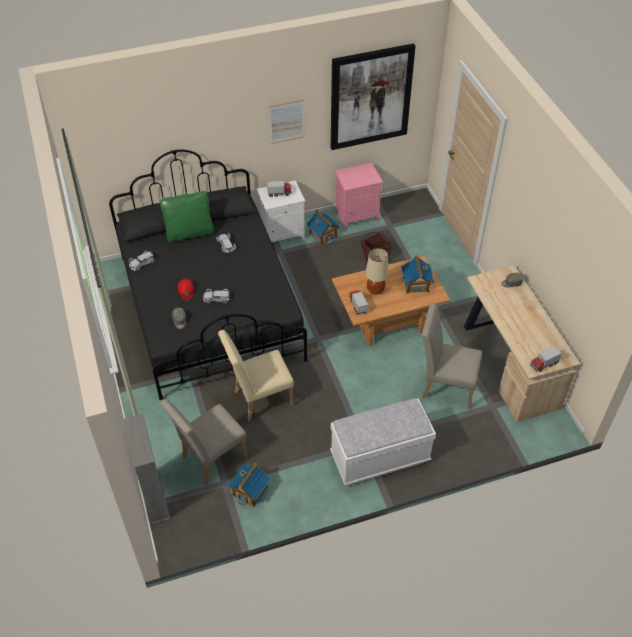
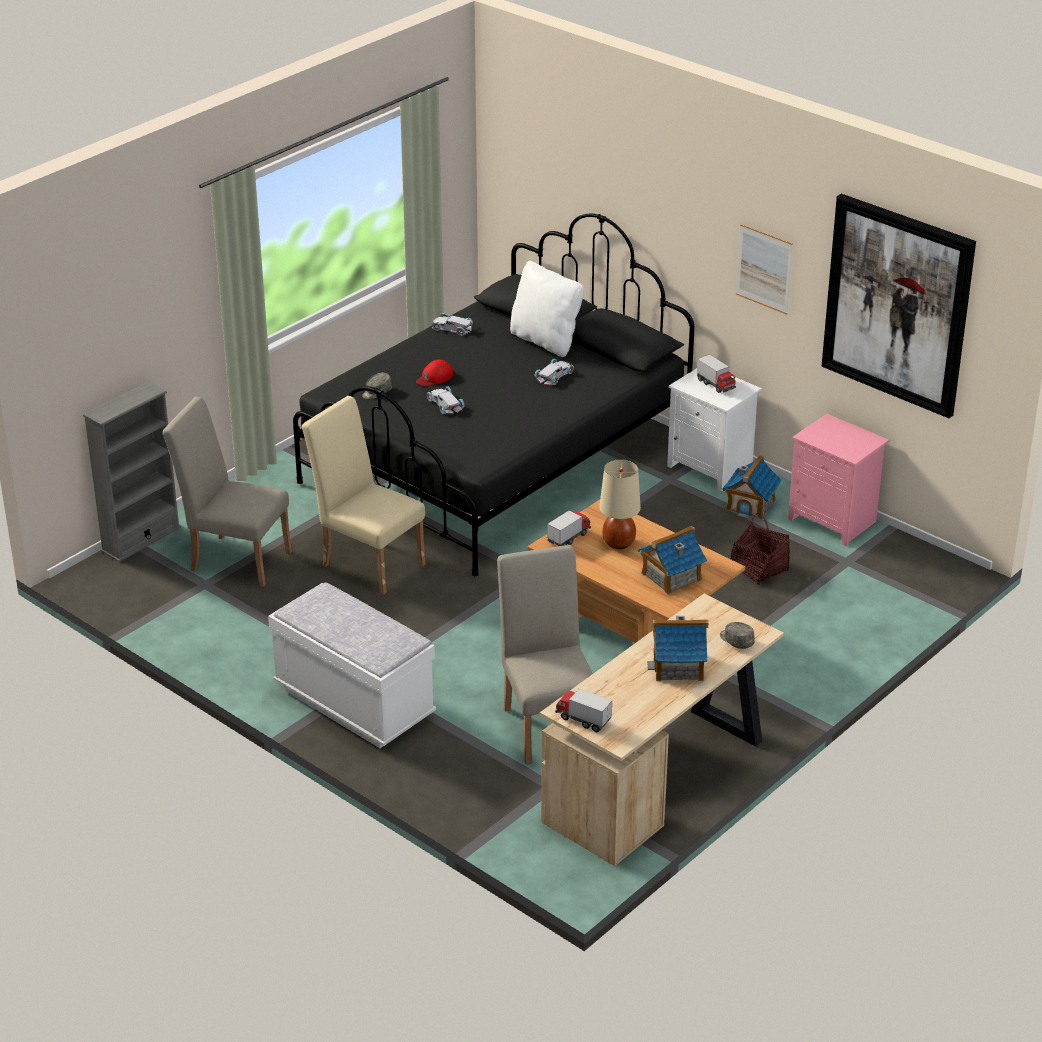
camera: 60 degrees right, 15 degrees down
green pillow [159,191,214,242] -> white pillow [510,261,584,357]
toy house [228,463,271,507] -> toy house moved to [647,616,708,681]

